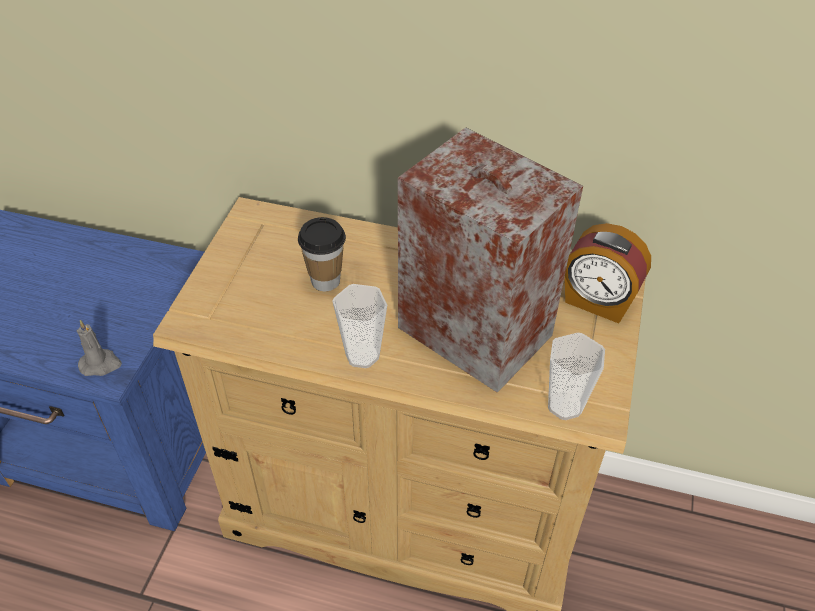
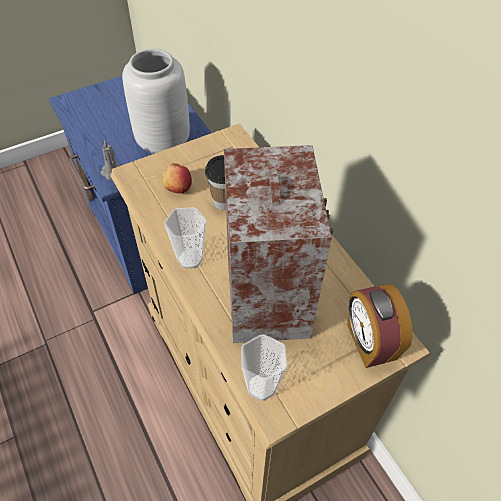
camera: 45 degrees right, 5 degrees up
none -> grey vase [122,49,190,154]
none -> apple [162,163,192,194]

